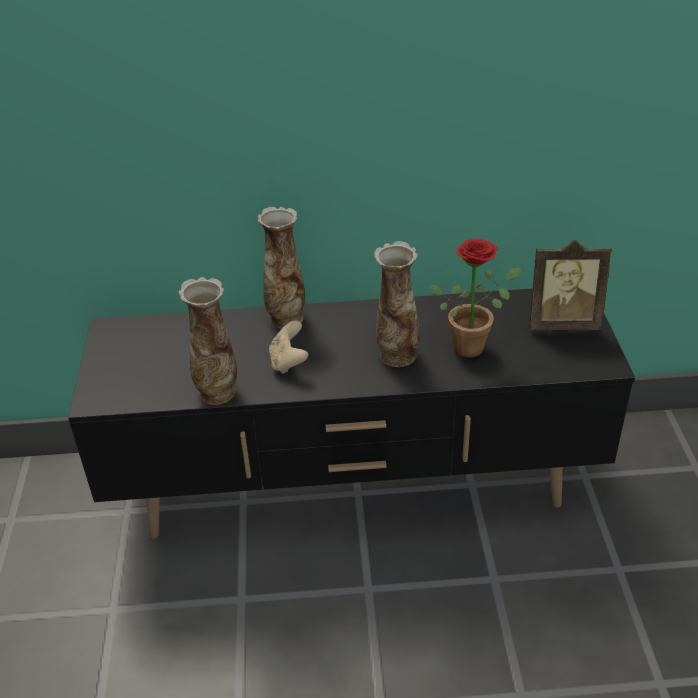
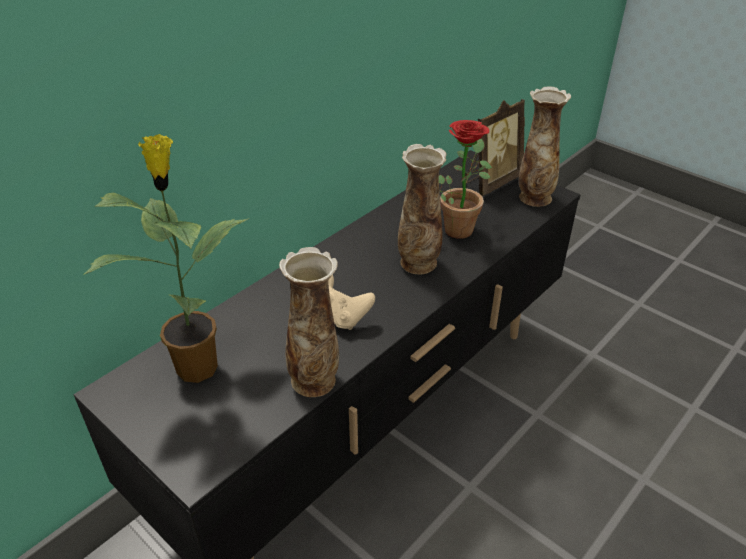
camera: 45 degrees left, 0 degrees up
vase [258,207,305,329] -> vase moved to [519,86,571,207]
none -> potted plant [84,134,250,383]

